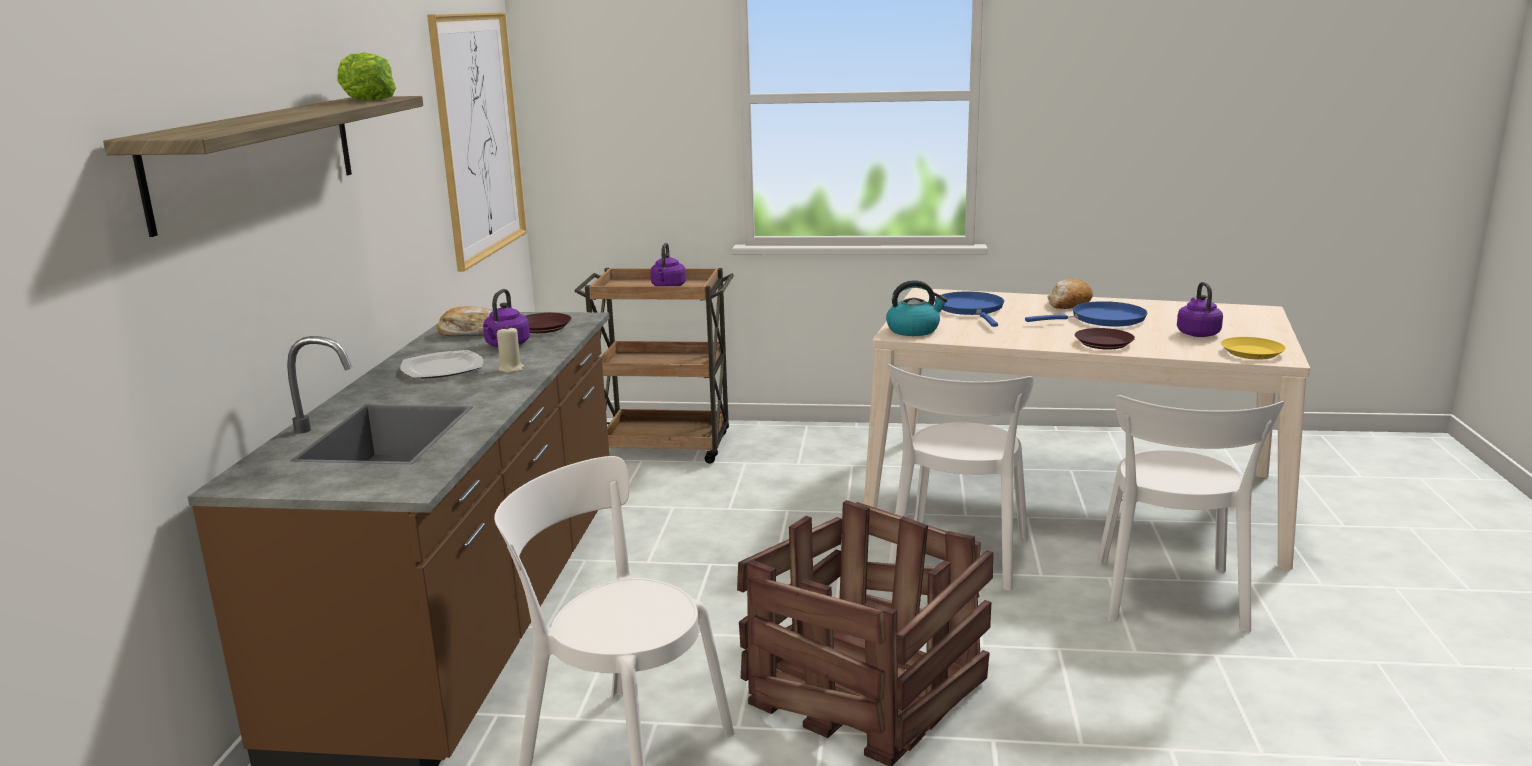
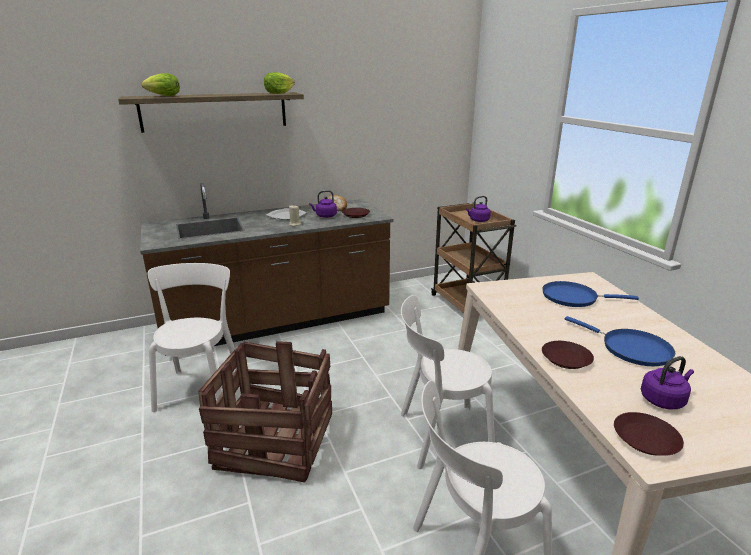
camera: 60 degrees right, 5 degrees up
picture [427,12,527,271] -> none
kettle [886,280,948,336] -> none
blue frying pan [935,292,1004,327] -> blue frying pan turned 135 degrees counterclockwise [542,281,639,307]
bread [1048,278,1093,309] -> none
yellow plate [1221,337,1286,359] -> brown plate [614,412,684,456]
none -> lettuce [141,73,180,96]

